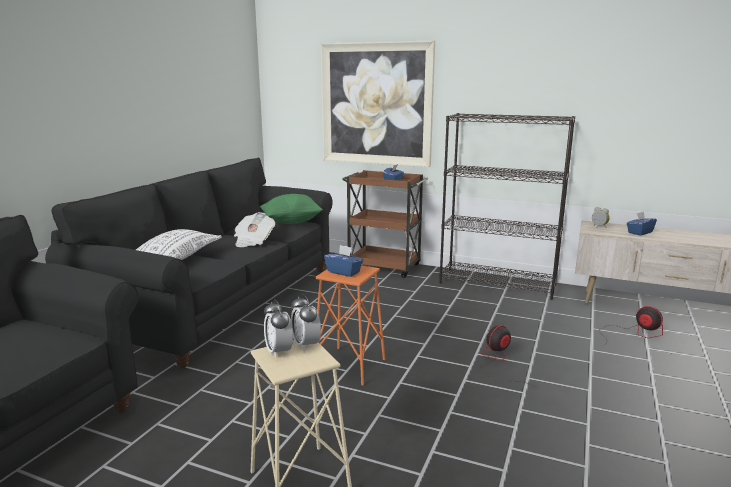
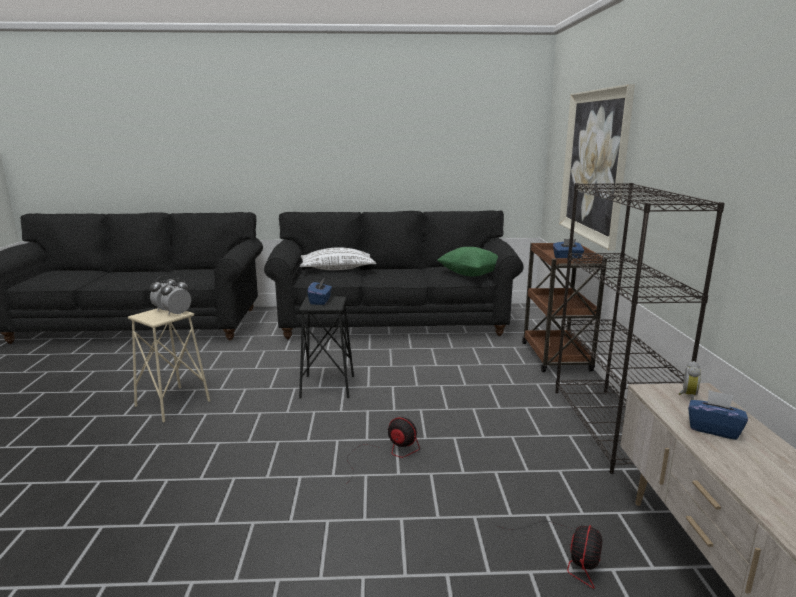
camera: 65 degrees right, 0 degrees up
newspaper [234,212,275,247] -> none
orange stool [316,265,385,386] -> black stool [299,297,354,398]

